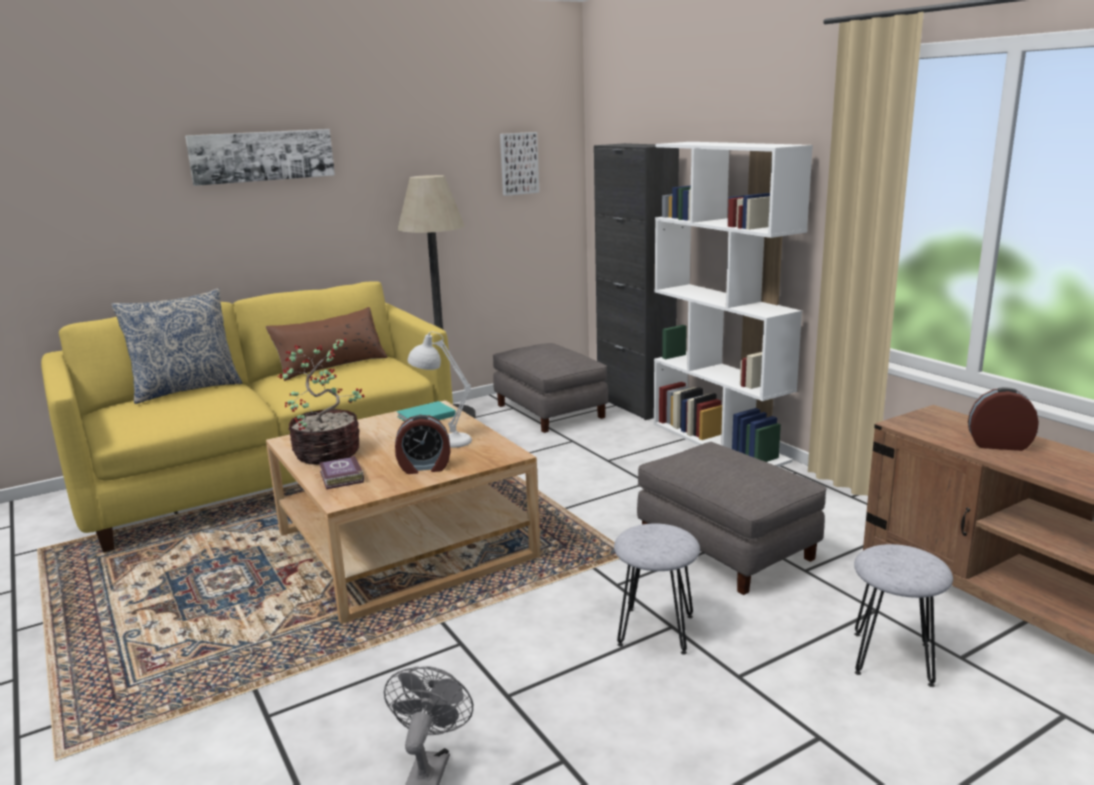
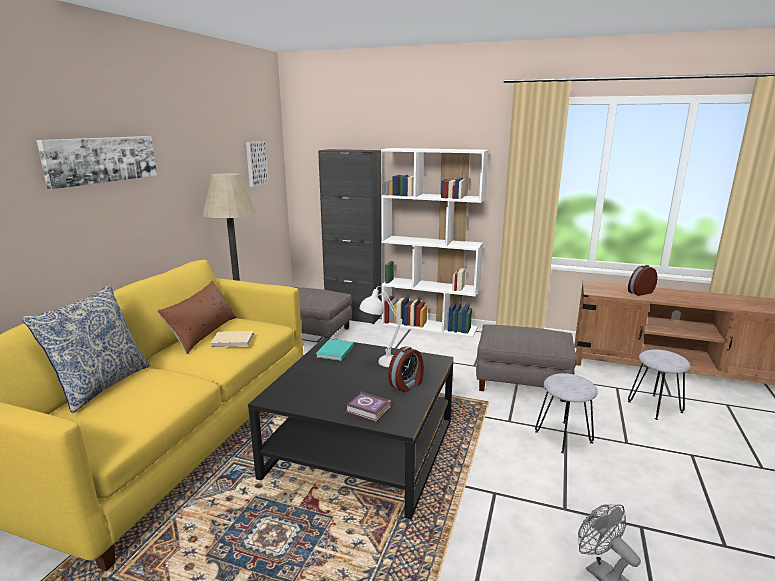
camera: 40 degrees left, 0 degrees up
beige coffee table [266,400,541,624] -> black coffee table [248,338,454,520]
potted plant [277,339,364,465] -> none
none -> beige book [211,331,254,347]

